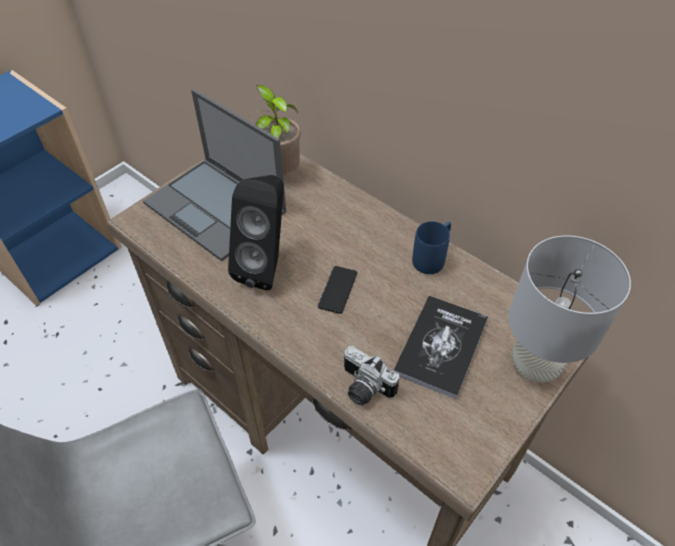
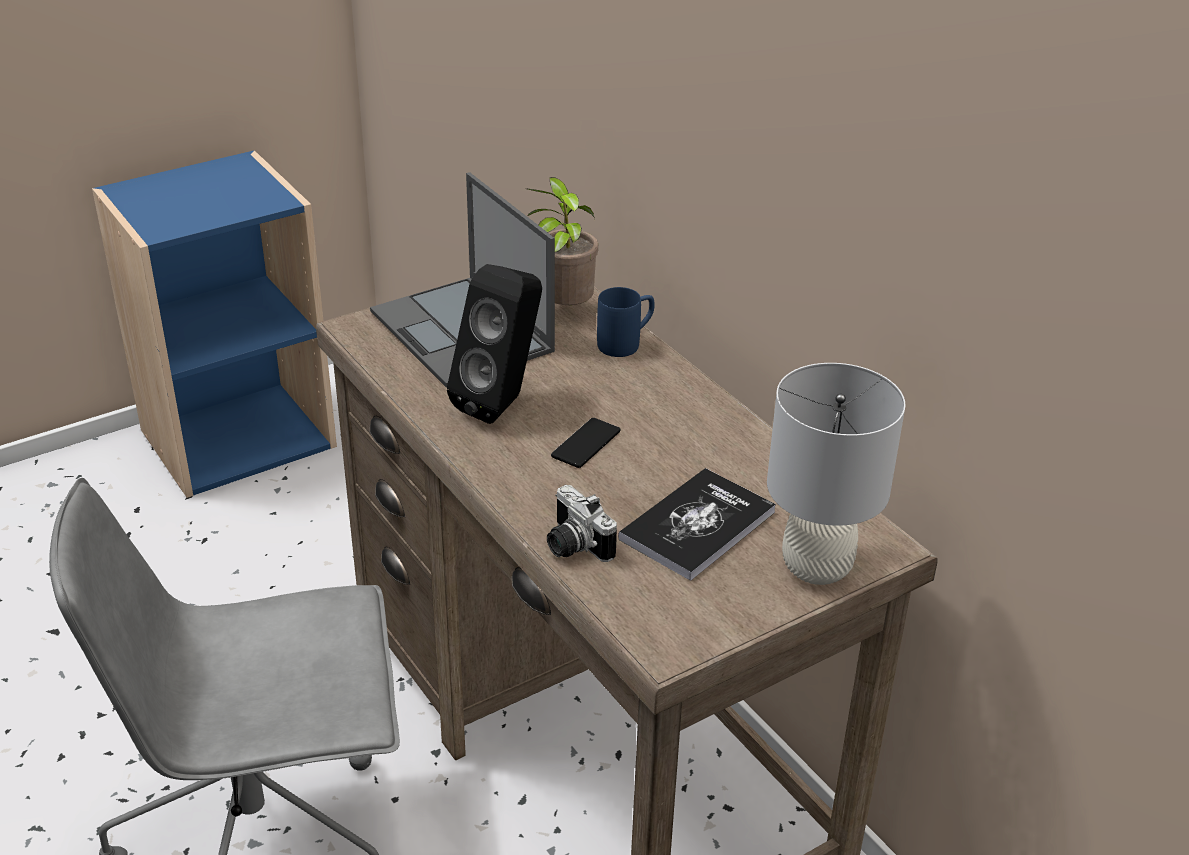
camera: 15 degrees right, 15 degrees down
blue mug [412,221,451,274] -> blue mug moved to [597,287,655,357]

